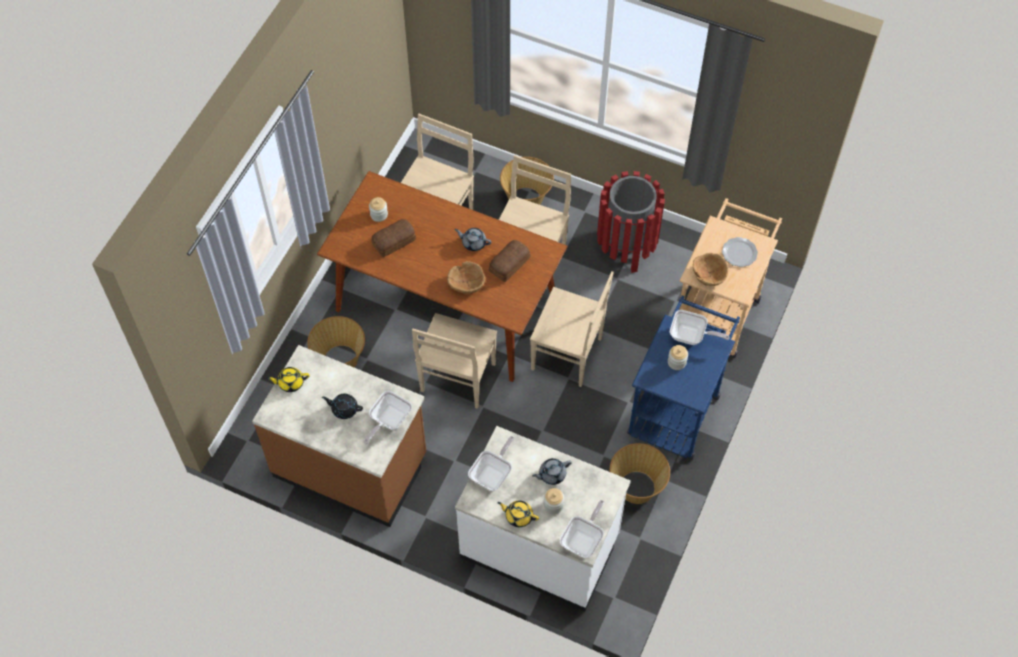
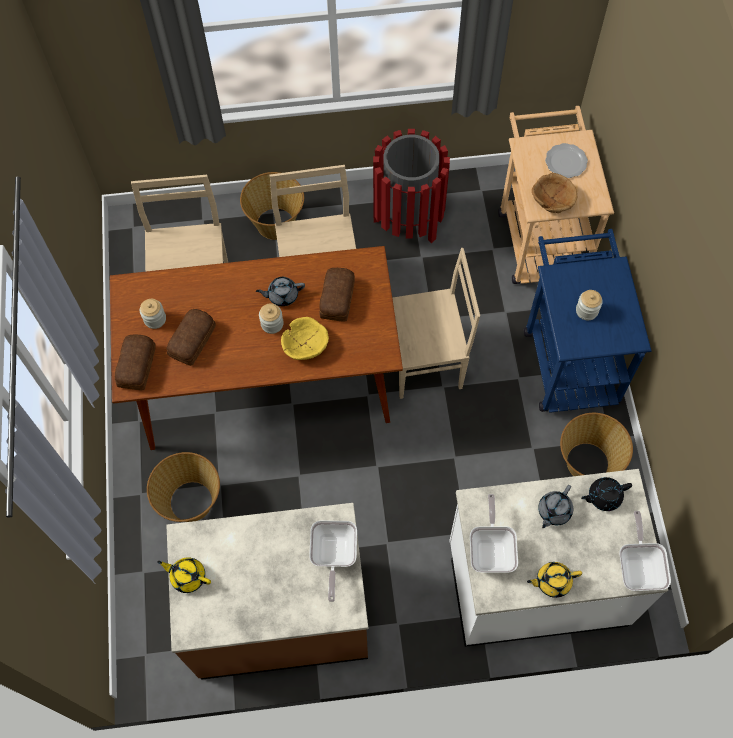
camera: 30 degrees left, 5 degrees up
yellow teapot [267,367,310,392] -> yellow teapot turned 60 degrees clockwise [157,558,211,593]
black teapot [322,394,363,419] -> black teapot moved to [581,477,632,511]
beige chair [412,313,497,409] -> none
brown bowl [447,261,485,294] -> yellow bowl [281,317,329,360]
jar [544,488,564,514] -> jar moved to [259,303,284,334]
frying pan [670,310,729,345] -> none
none -> bread [115,335,156,390]

